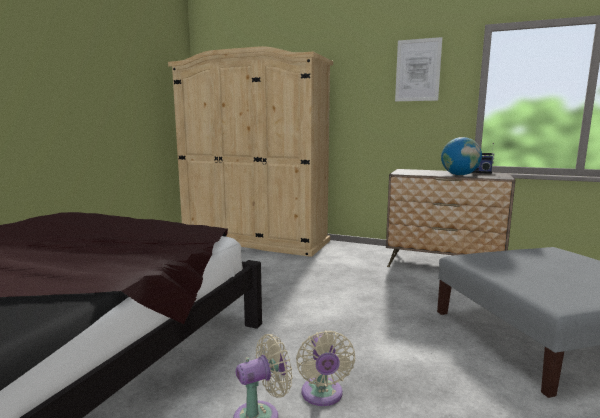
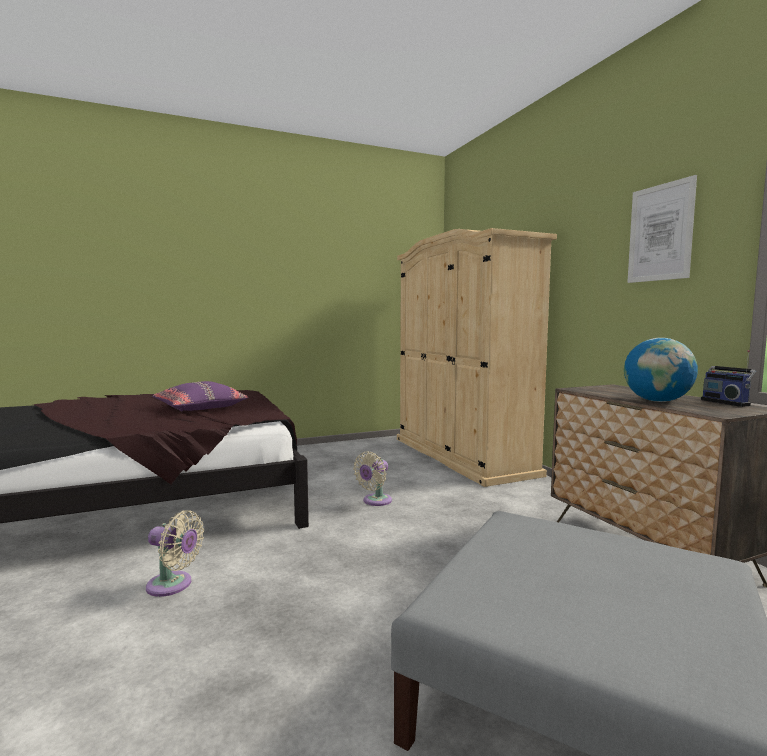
camera: 45 degrees right, 5 degrees down
beige fan [296,330,355,406] -> beige fan moved to [353,451,392,506]
none -> purple pillow [152,381,248,412]

